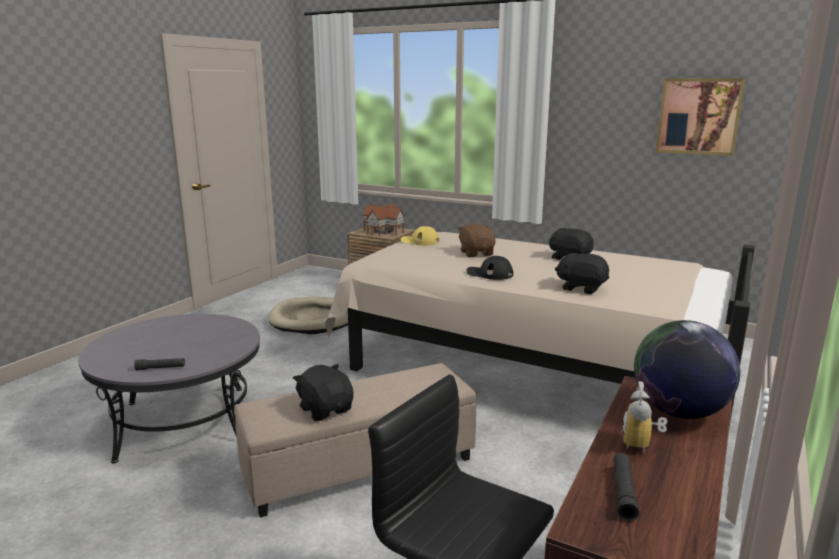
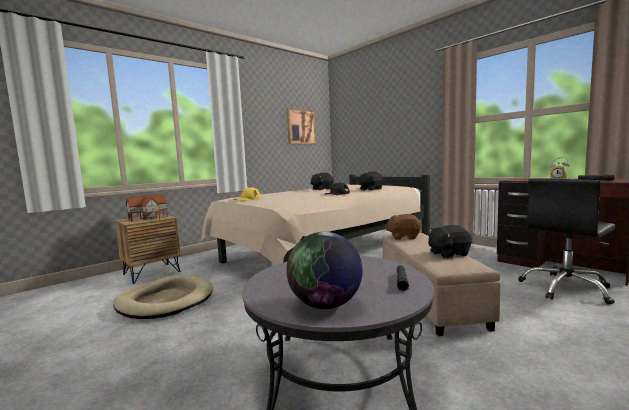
camera: 70 degrees left, 10 degrees down
brown plush toy [457,223,496,257] -> brown plush toy moved to [385,214,421,240]
globe [634,320,740,419] -> globe moved to [286,232,363,309]

